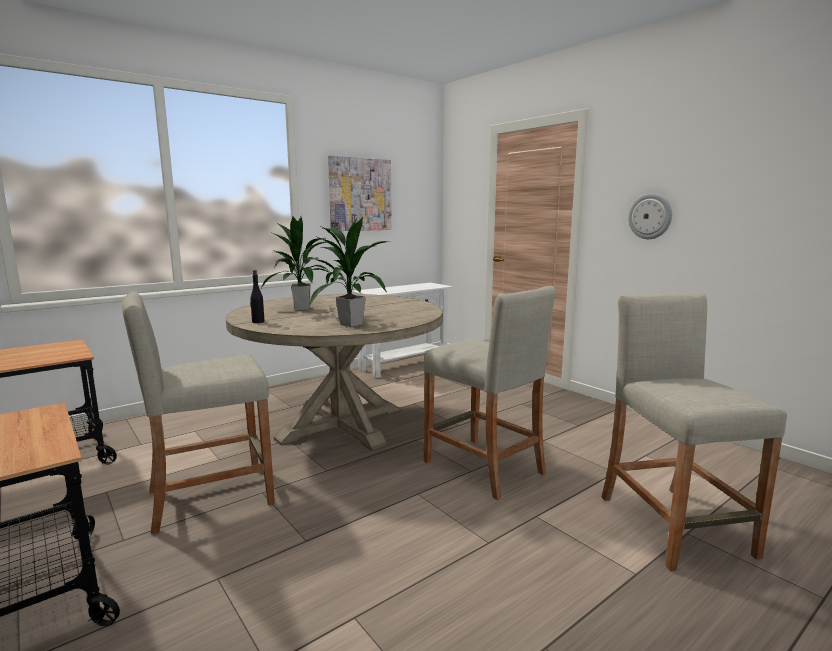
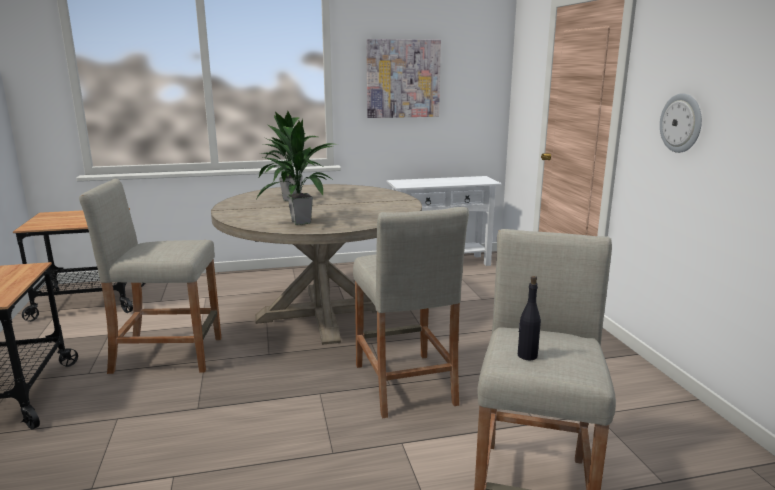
camera: 25 degrees right, 5 degrees up
black bottle [250,270,264,323] -> black bottle moved to [518,276,541,361]

